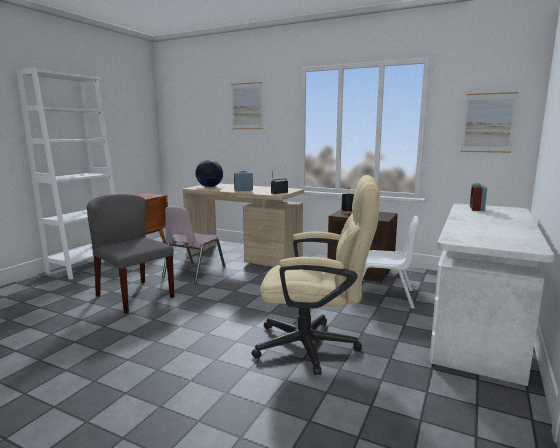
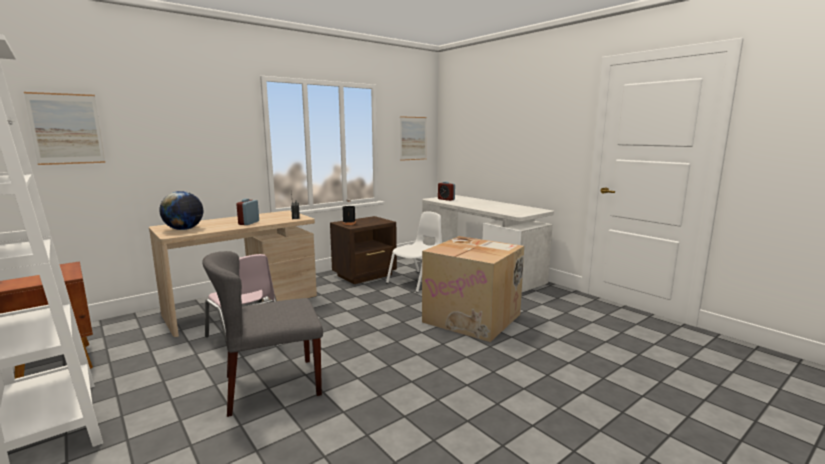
camera: 65 degrees left, 0 degrees up
picture [231,82,263,129] -> picture moved to [24,92,105,165]
beige office chair [252,175,380,375] -> cardboard box [422,236,524,342]

